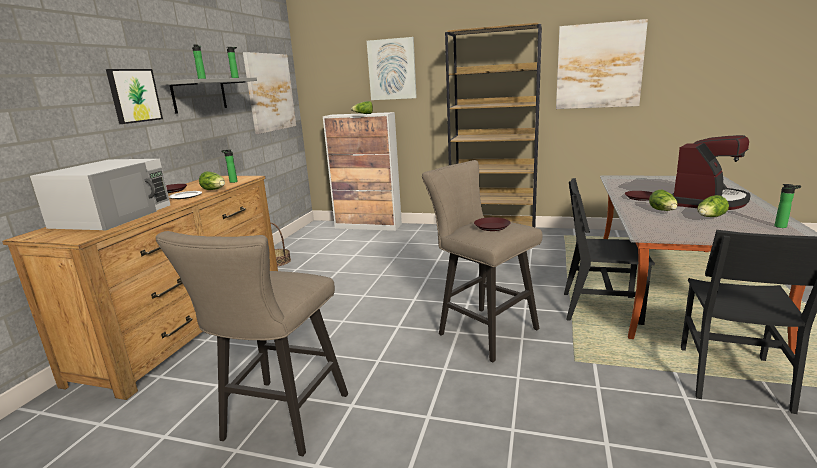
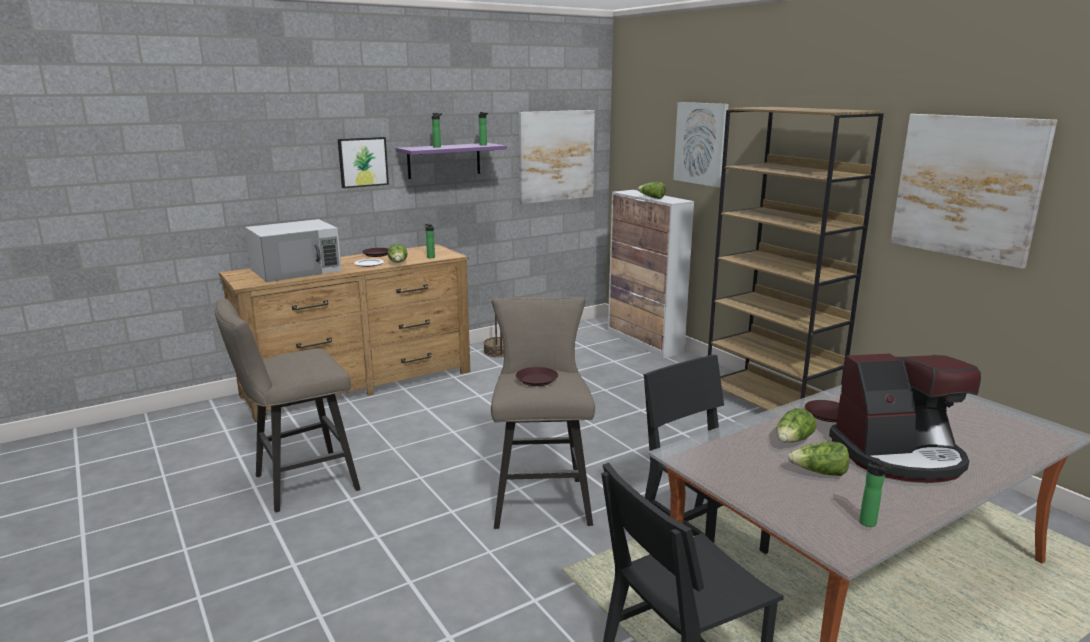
camera: 40 degrees right, 0 degrees up
grey shelf [160,78,257,114] -> purple shelf [395,143,507,179]

